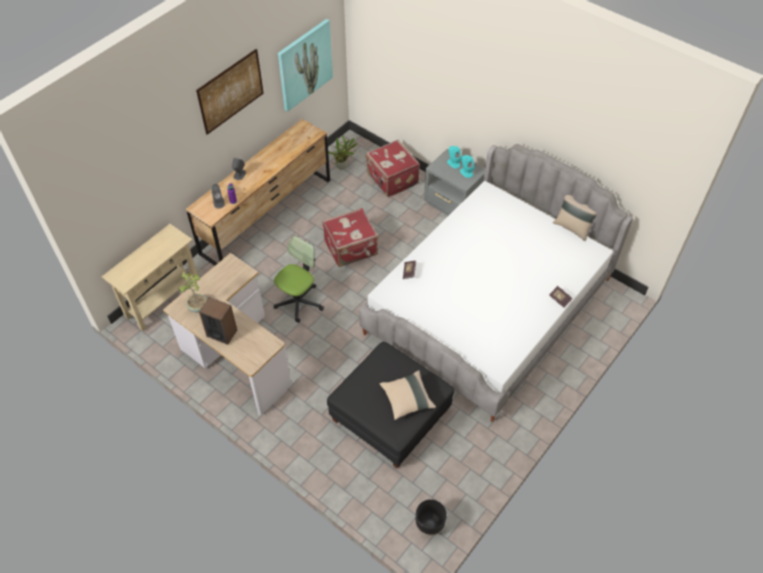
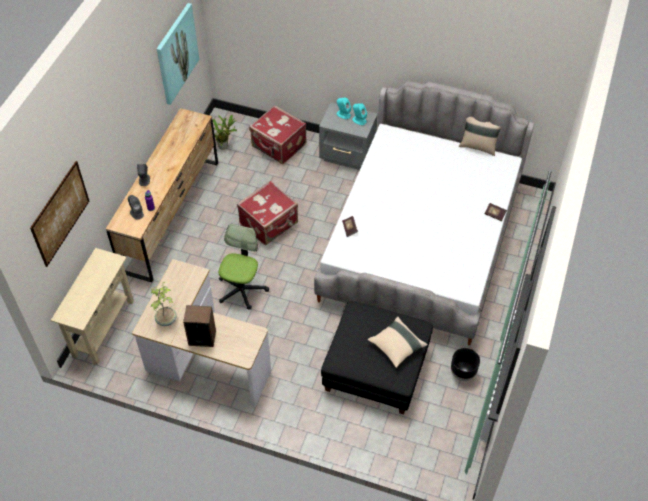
camera: 20 degrees left, 0 degrees up
picture [196,49,264,135] -> picture moved to [30,161,89,267]
black planter [416,499,447,536] -> black planter moved to [451,348,480,381]

